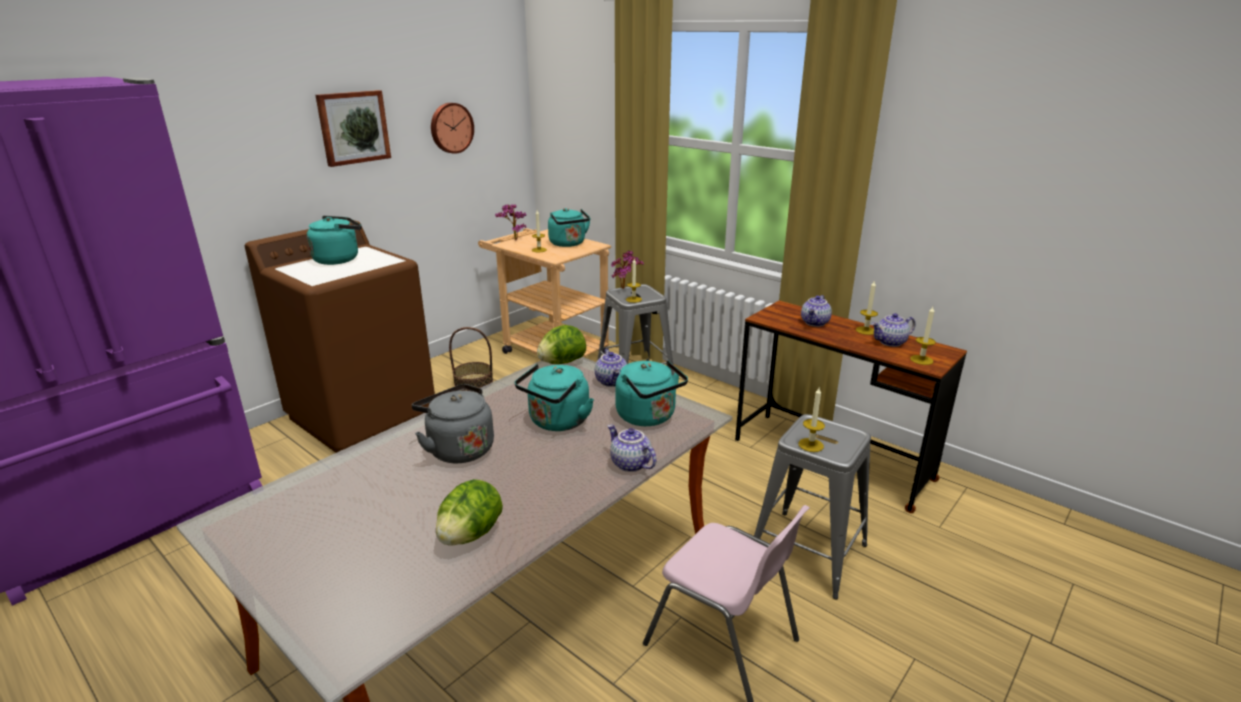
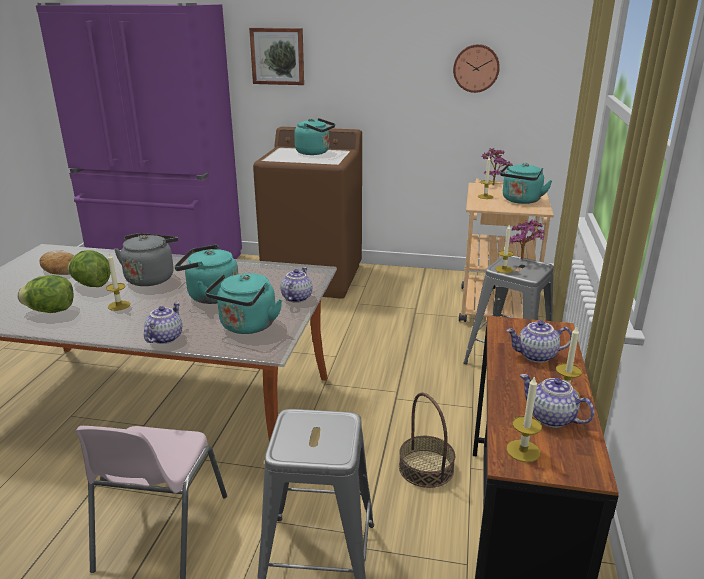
camera: 60 degrees right, 0 degrees up
picture [315,90,391,167] -> picture moved to [249,28,304,85]
basket [449,327,493,391] -> basket moved to [399,392,455,488]
lettuce [537,325,586,364] -> lettuce moved to [68,250,111,287]
teapot [595,349,627,387] -> teapot turned 150 degrees clockwise [280,267,312,303]
candle [799,388,825,452] -> candle moved to [106,252,130,311]
none -> bread [40,250,75,275]

